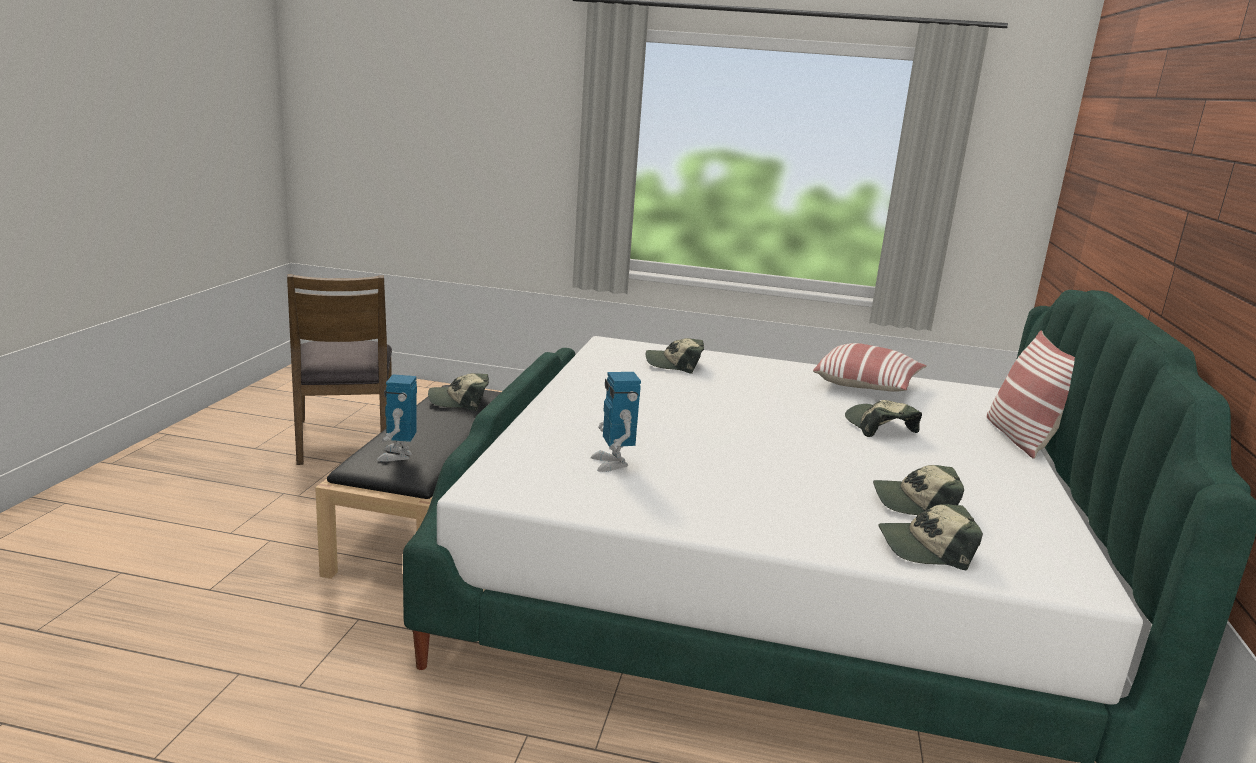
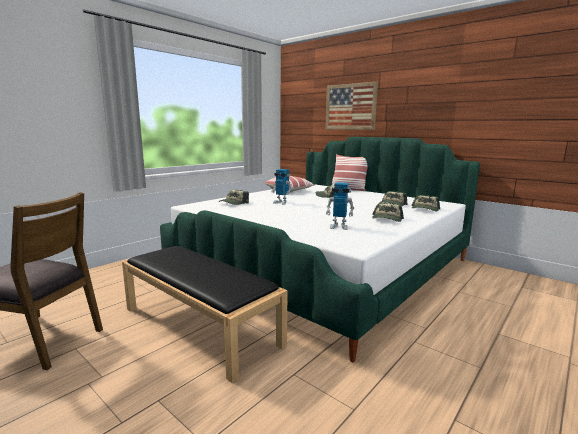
camera: 60 degrees left, 5 degrees down
toy robot [377,374,417,462] -> toy robot moved to [271,169,292,205]
cap [428,373,489,411] -> cap moved to [372,203,404,222]
none -> picture [325,82,378,130]

